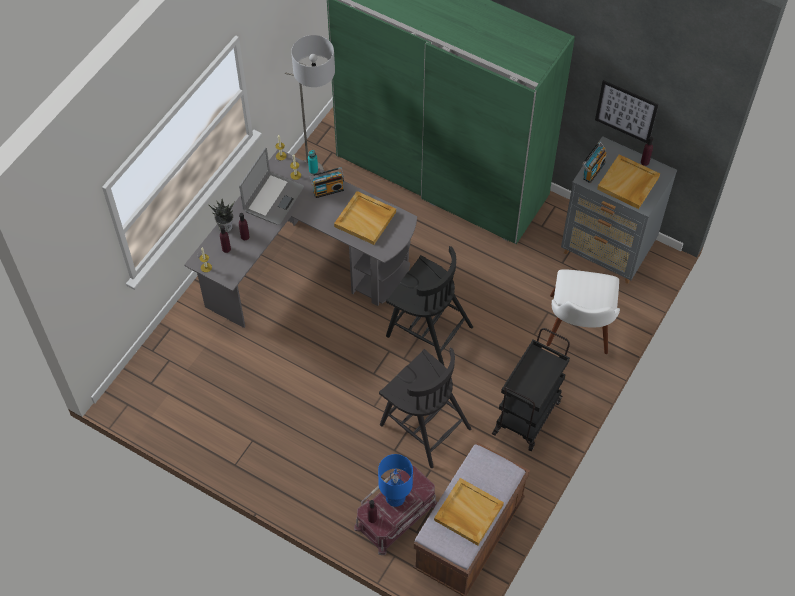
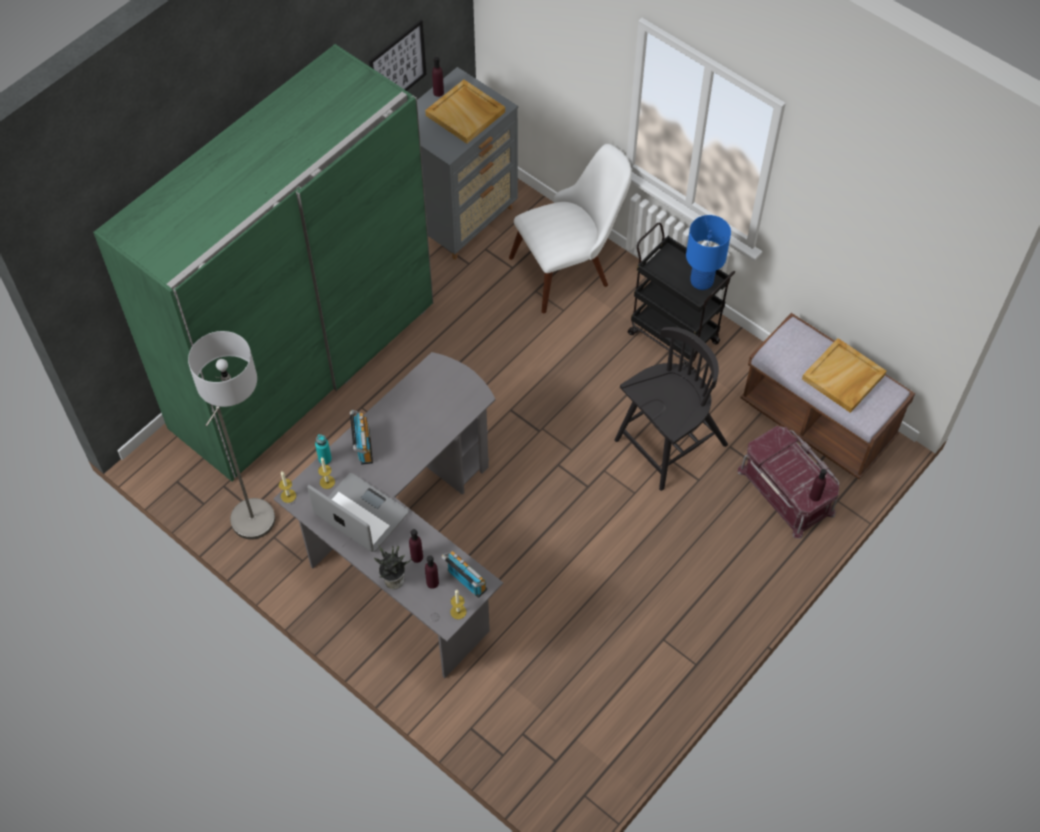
camera: 80 degrees left, 0 degrees up
beige tray [334,191,396,245] -> none
blue table lamp [378,454,413,507] -> blue table lamp moved to [686,215,731,290]
black chair [386,246,473,365] -> none
white chair [546,269,620,354] -> white chair turned 45 degrees counterclockwise [509,144,631,314]
radio [582,142,607,183] -> radio moved to [441,551,487,598]

